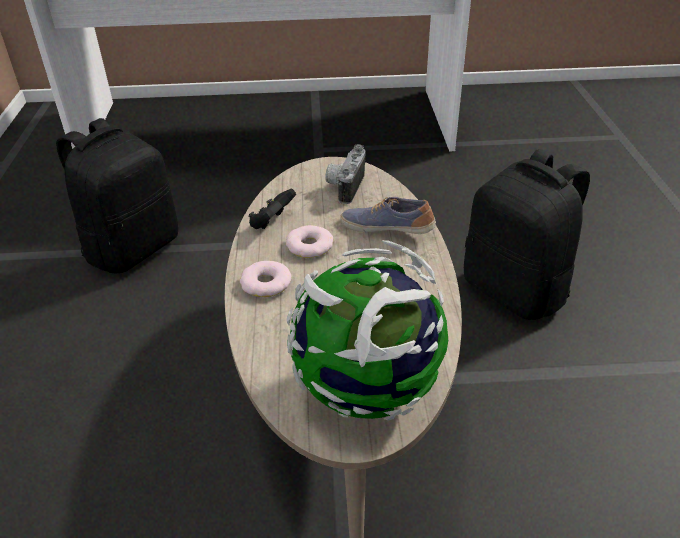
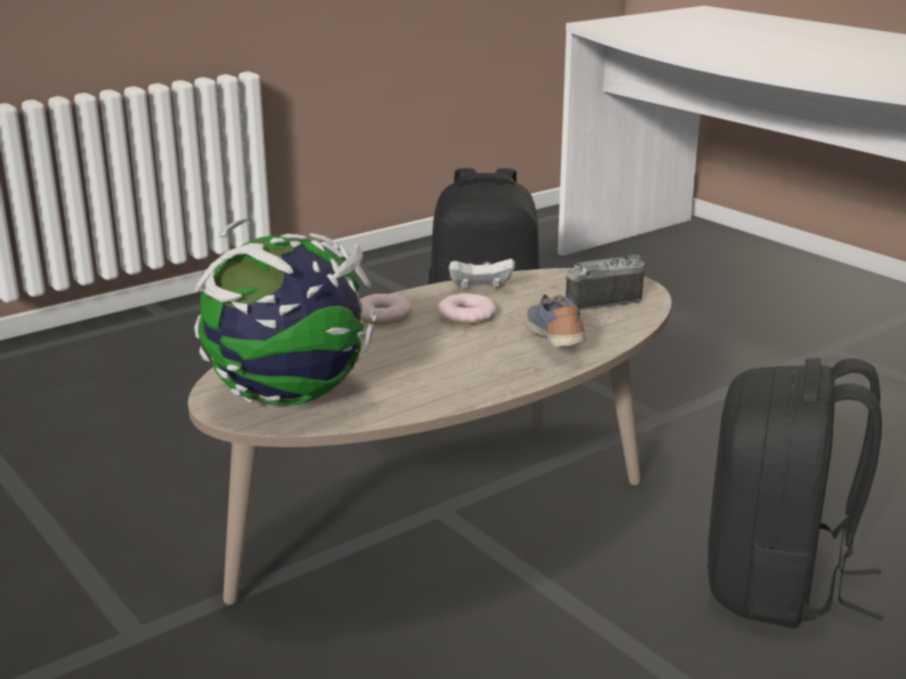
camera: 55 degrees right, 15 degrees down
black game controller [248,189,296,229] -> white game controller [449,259,515,289]

